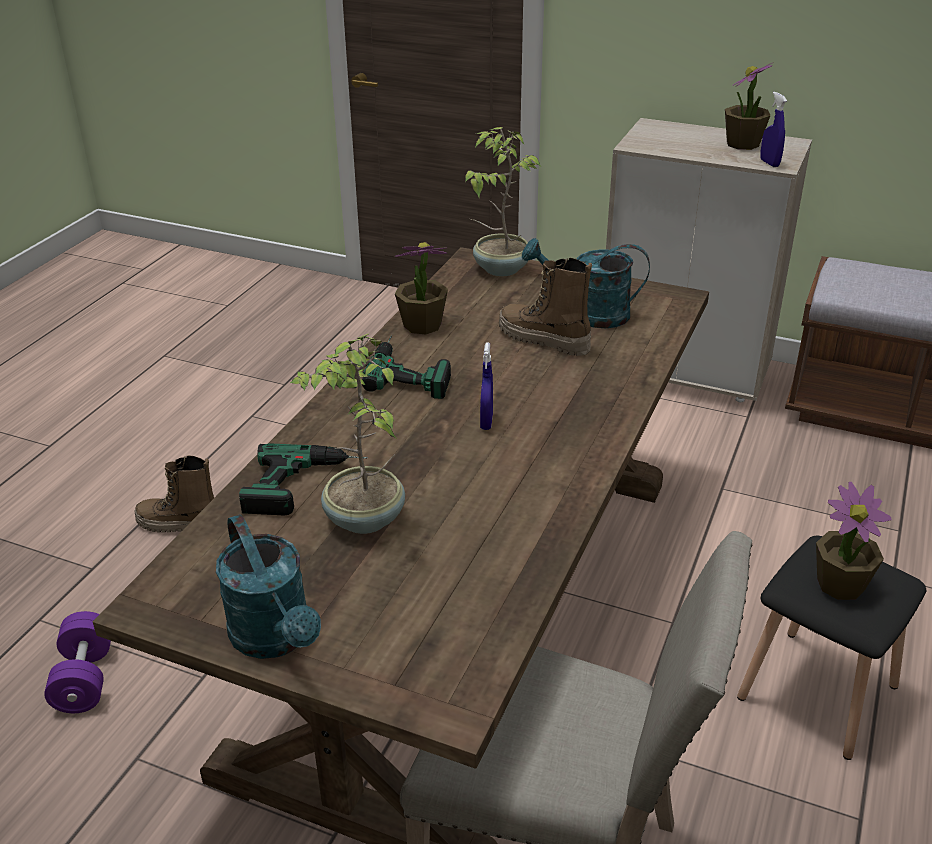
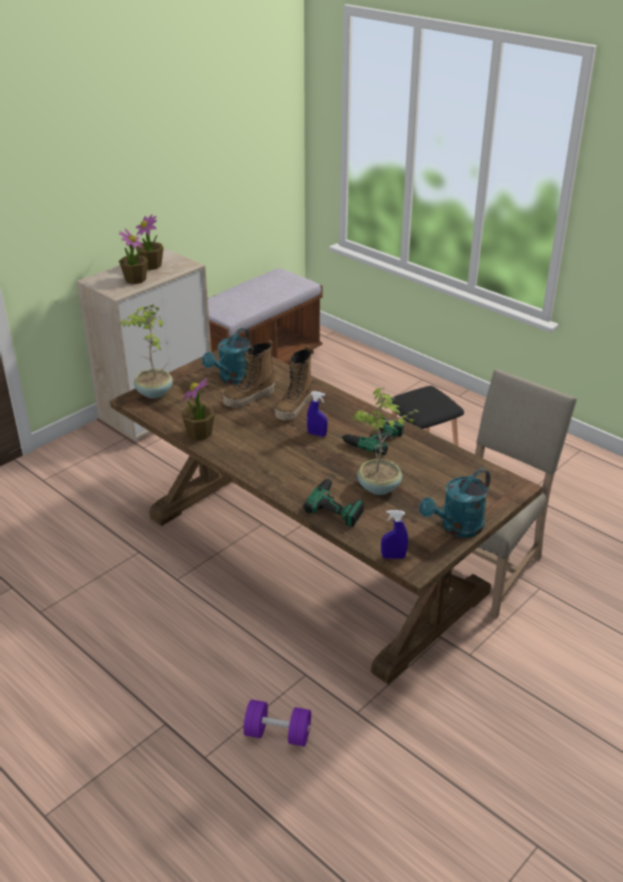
camera: 70 degrees left, 0 degrees up
boot [134,456,214,533] -> boot moved to [275,346,313,421]
turquoise watering can [216,514,321,659] -> turquoise watering can turned 150 degrees clockwise [419,468,490,538]
power drill [362,335,451,399] -> power drill moved to [333,418,404,455]
blue spray bottle [760,92,787,167] -> blue spray bottle moved to [381,510,408,559]
potted plant [816,482,891,600] -> potted plant moved to [119,229,148,284]

